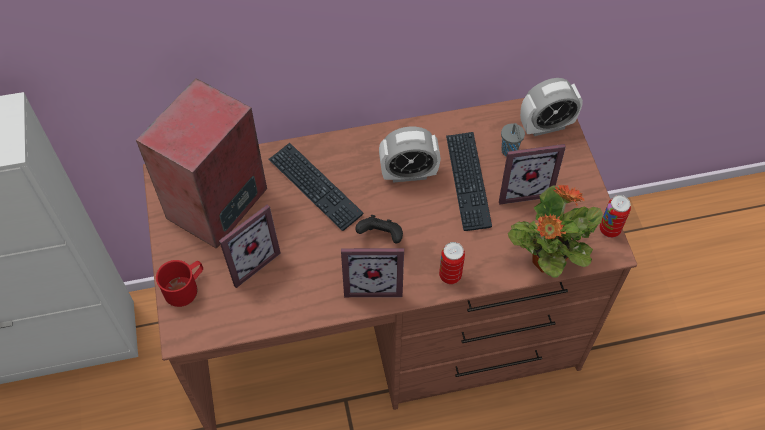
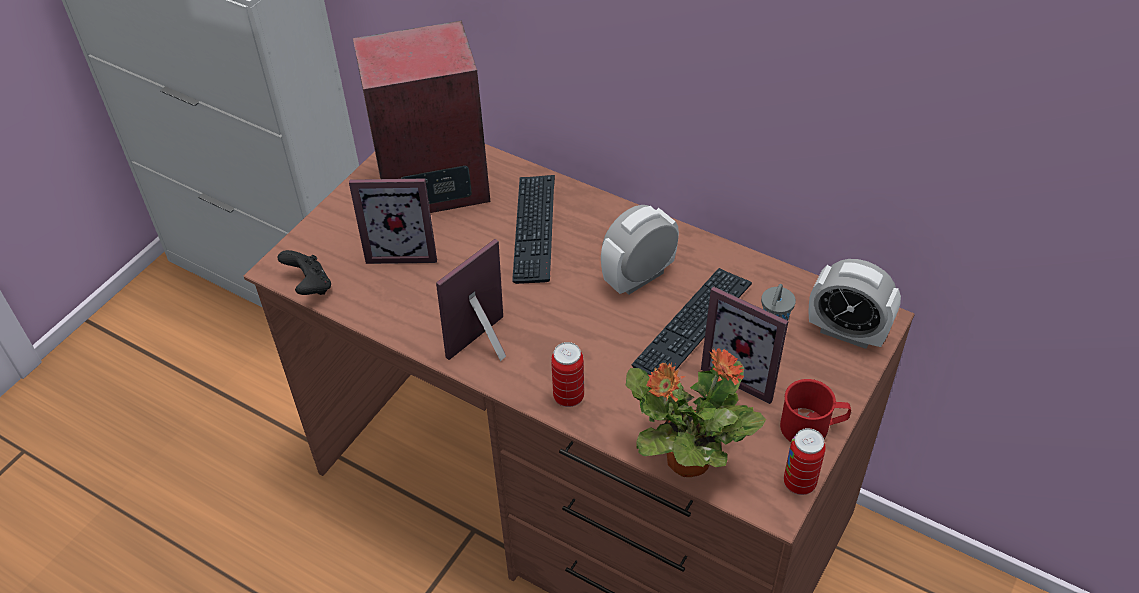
camera: 45 degrees right, 10 degrees down
red mug [156,260,203,307] -> red mug moved to [780,379,851,442]
picture frame [341,248,404,297] -> picture frame turned 90 degrees clockwise [436,239,506,361]
black game controller [355,215,403,243] -> black game controller moved to [277,250,331,295]
alarm clock [379,126,441,183] -> alarm clock turned 105 degrees clockwise [601,205,679,295]

